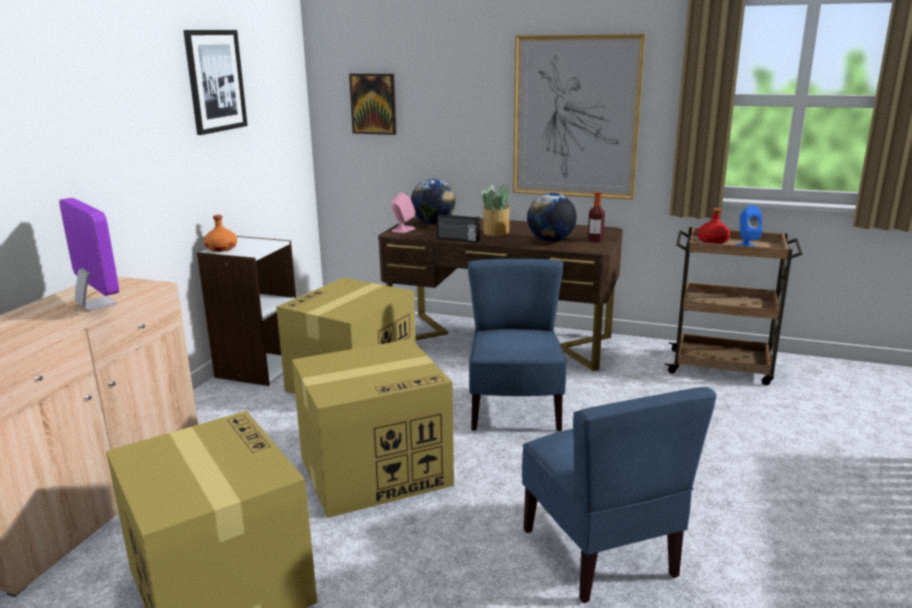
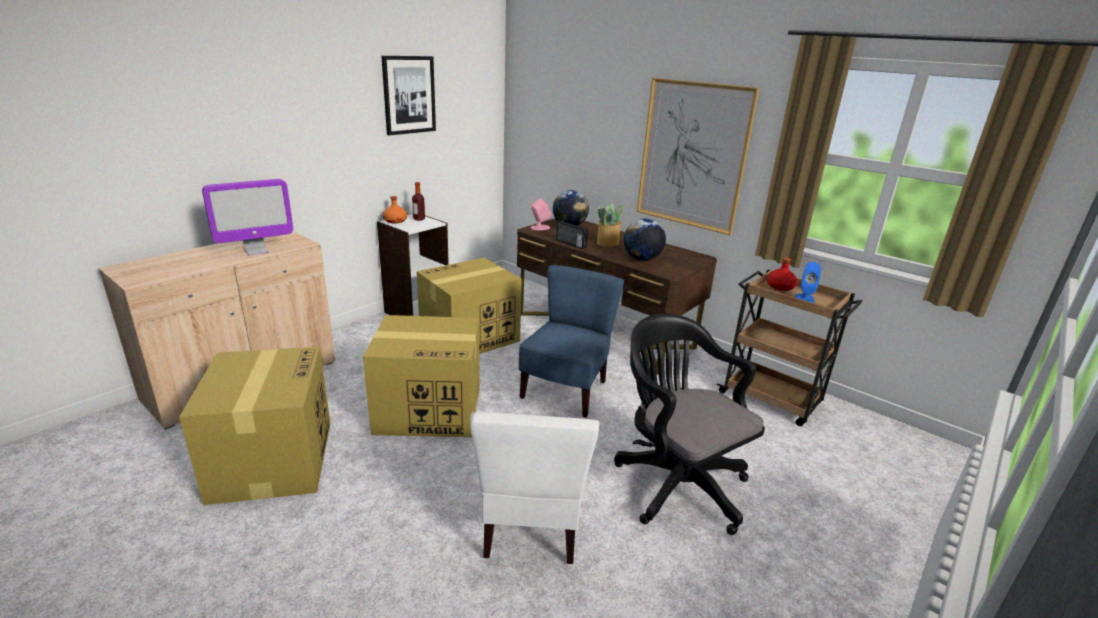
camera: 20 degrees right, 5 degrees up
monitor [59,198,119,310] -> monitor turned 75 degrees clockwise [202,179,293,256]
picture [349,74,397,135] -> none
blue chair [522,387,717,603] -> white chair [470,412,599,564]
bottle [588,192,605,242] -> bottle moved to [412,182,425,221]
none -> black office chair [614,314,765,535]

